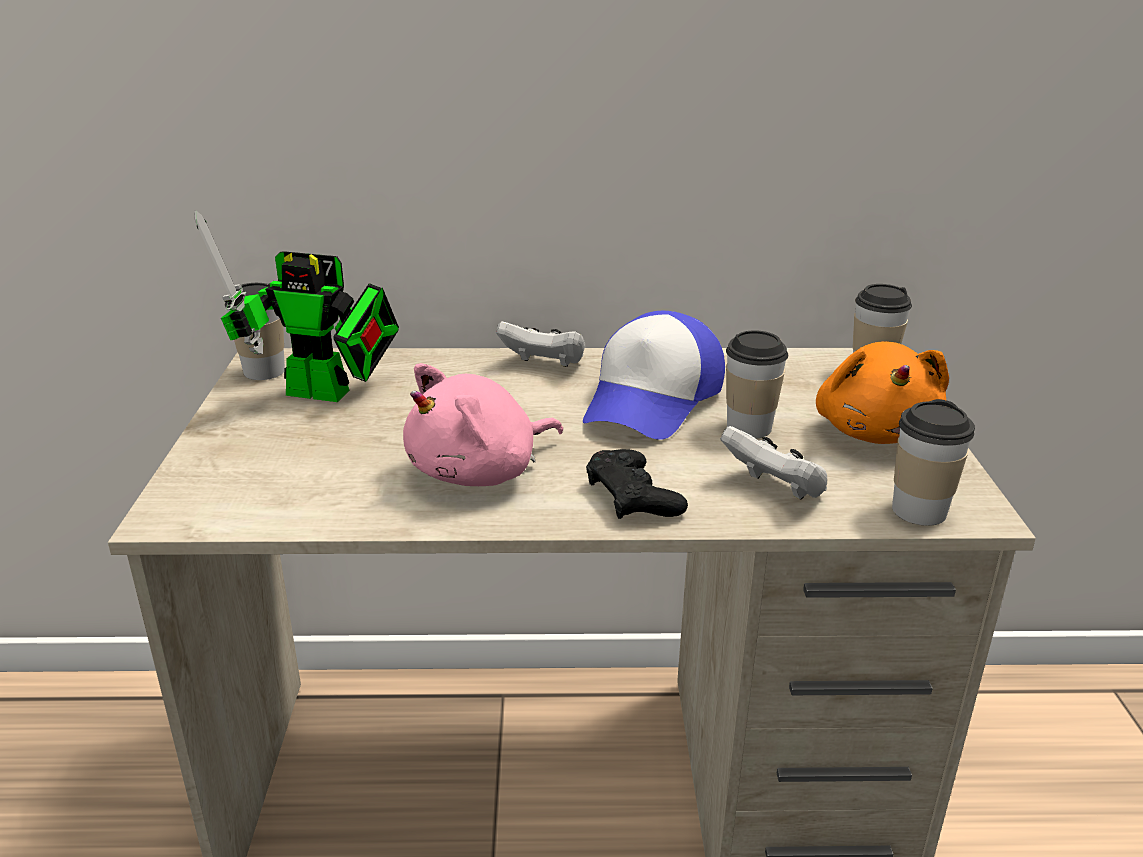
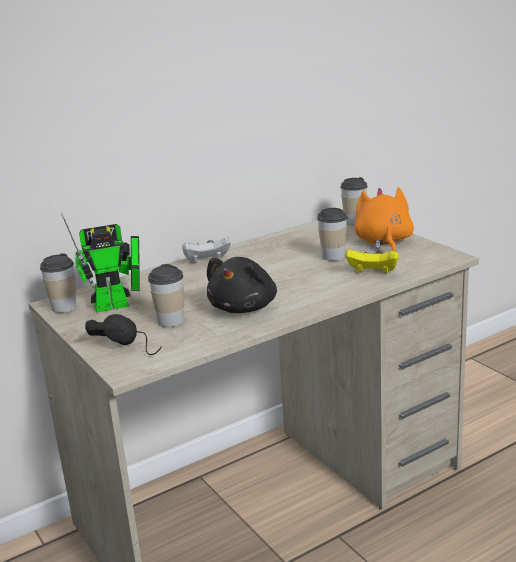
camera: 30 degrees left, 5 degrees down
pink plush toy [403,363,563,486] -> black plush toy [207,257,277,313]
cap [583,311,725,440] -> none
black game controller [586,449,688,519] -> none
white game controller [720,426,827,500] -> yellow game controller [345,249,399,273]
orange plush toy [816,341,949,444] -> orange plush toy turned 150 degrees counterclockwise [354,187,414,251]
cup [892,399,975,526] -> cup moved to [148,264,184,327]
none -> black headphones [85,314,162,355]

